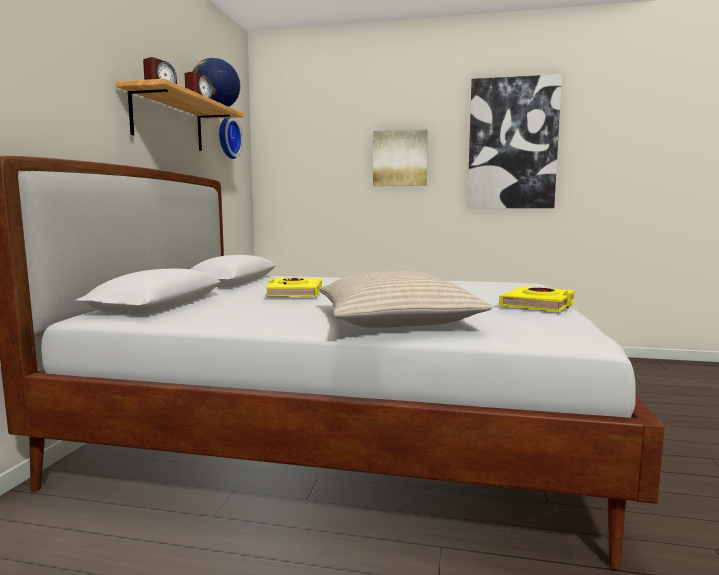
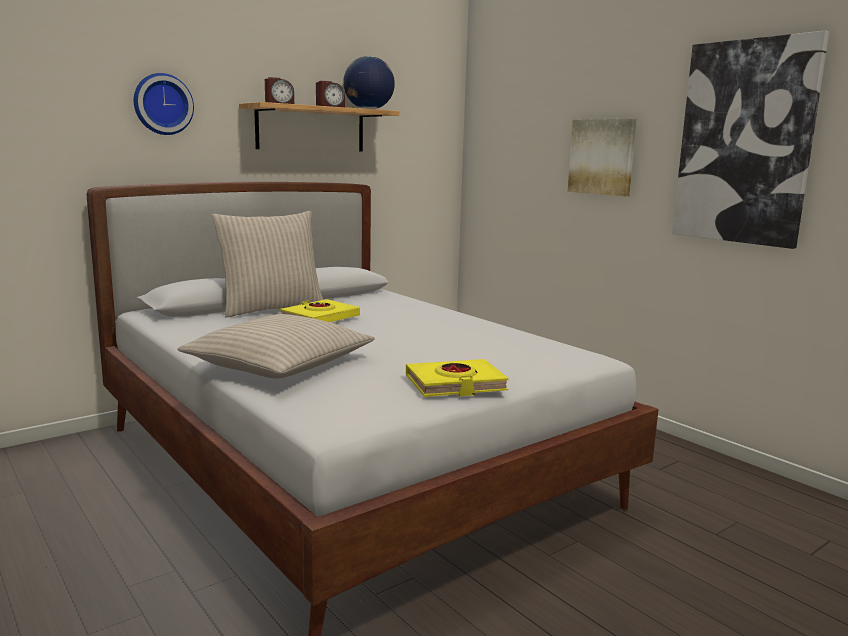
camera: 40 degrees right, 5 degrees up
wall clock [219,118,243,159] -> wall clock moved to [134,73,194,135]
none -> beige pillow [211,211,323,318]

